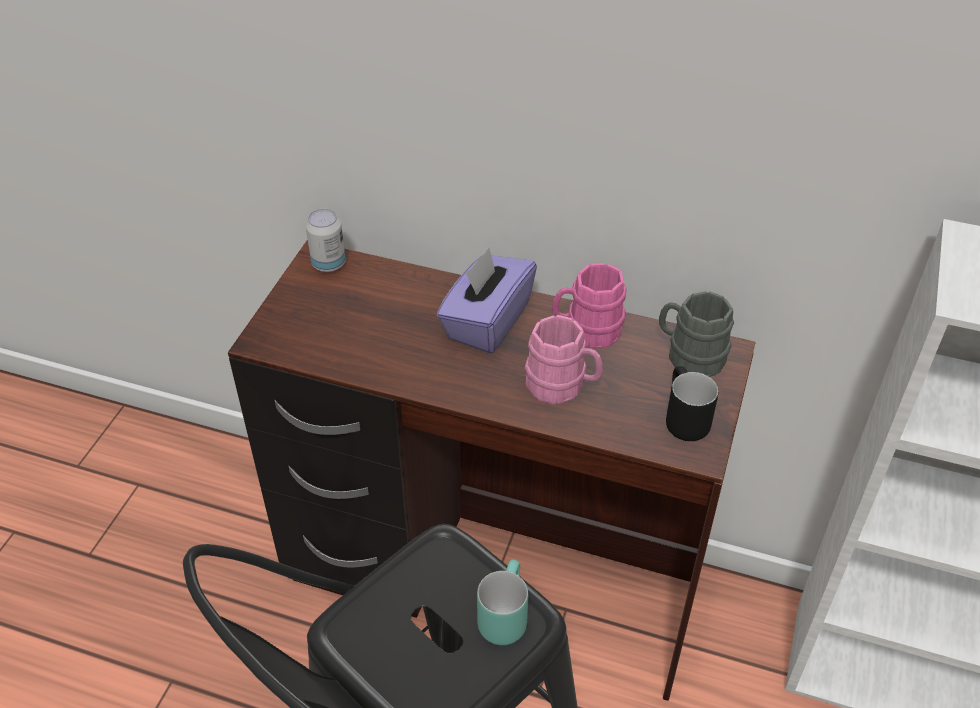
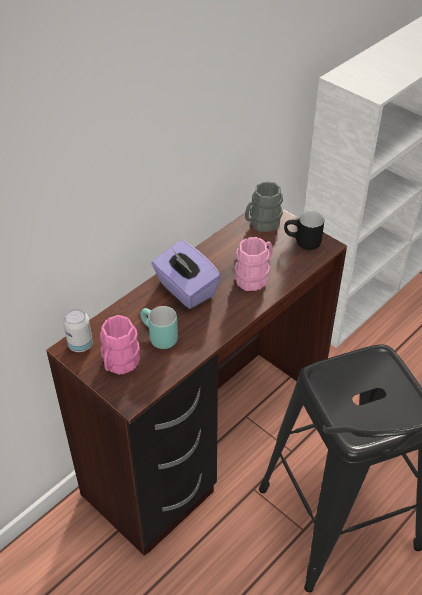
camera: 65 degrees left, 0 degrees up
turquoise mug [477,559,528,645] -> turquoise mug moved to [140,306,178,349]
pink mug [552,263,626,349] -> pink mug moved to [100,315,140,375]

